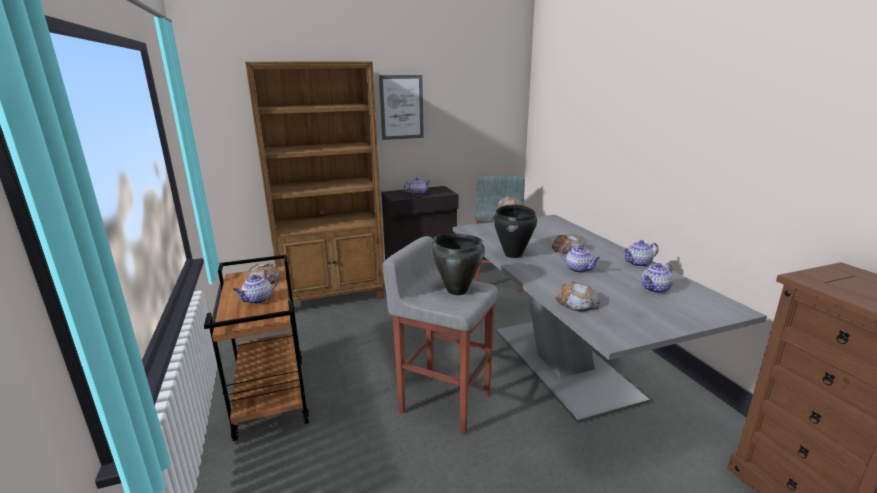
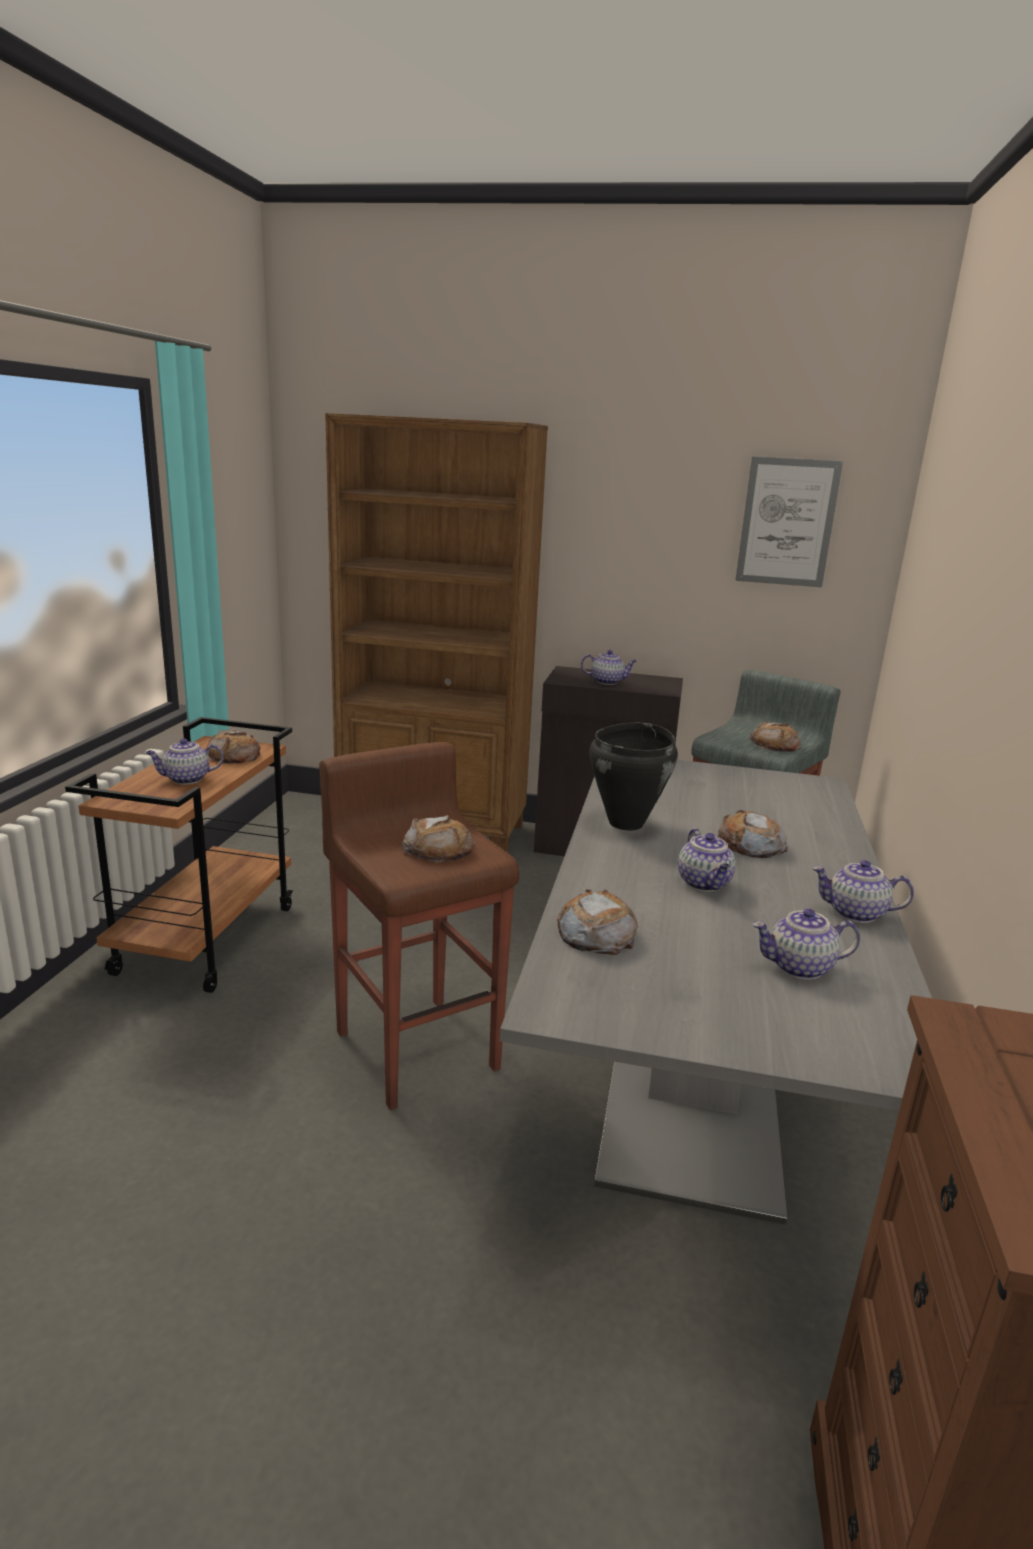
camera: 30 degrees right, 0 degrees up
picture [379,75,424,140] -> picture moved to [735,457,843,587]
grey stool [382,236,498,435] -> brown stool [319,742,519,1110]
black cooking pot [431,233,485,295] -> bread [402,815,476,863]

